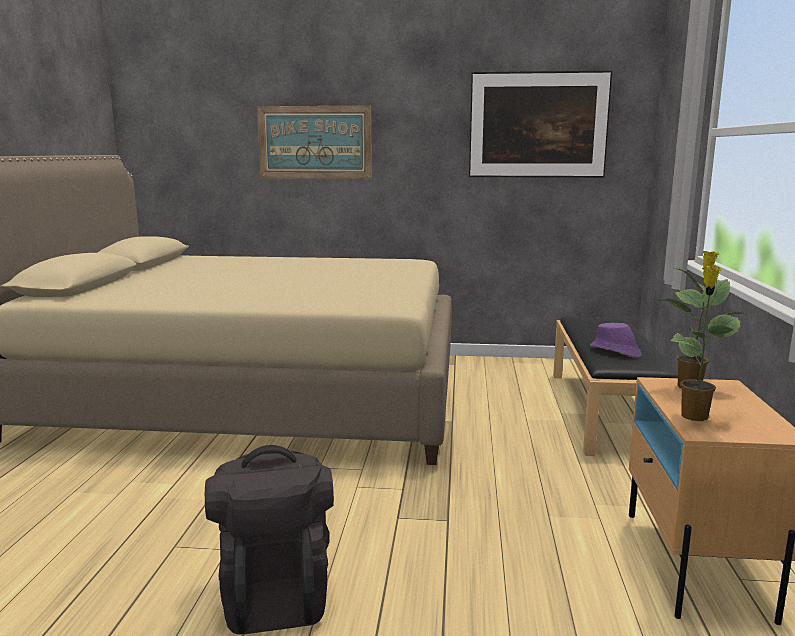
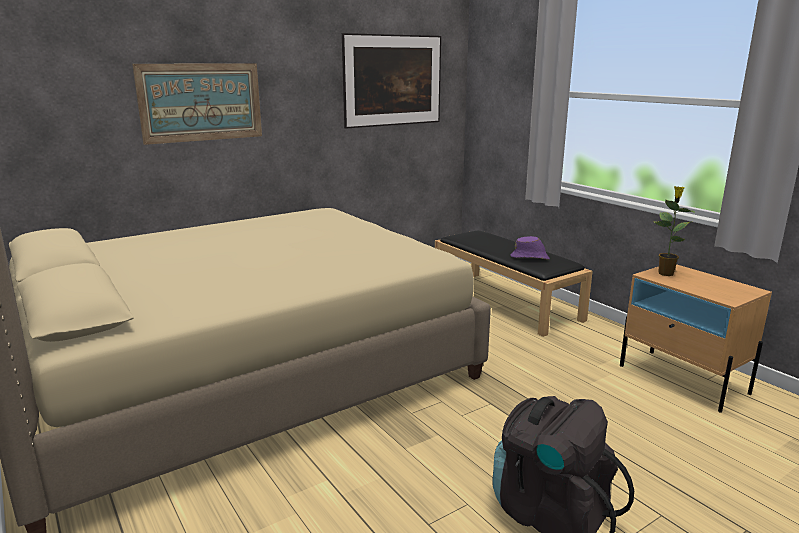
camera: 40 degrees left, 5 degrees up
potted plant [670,265,740,421] -> none

